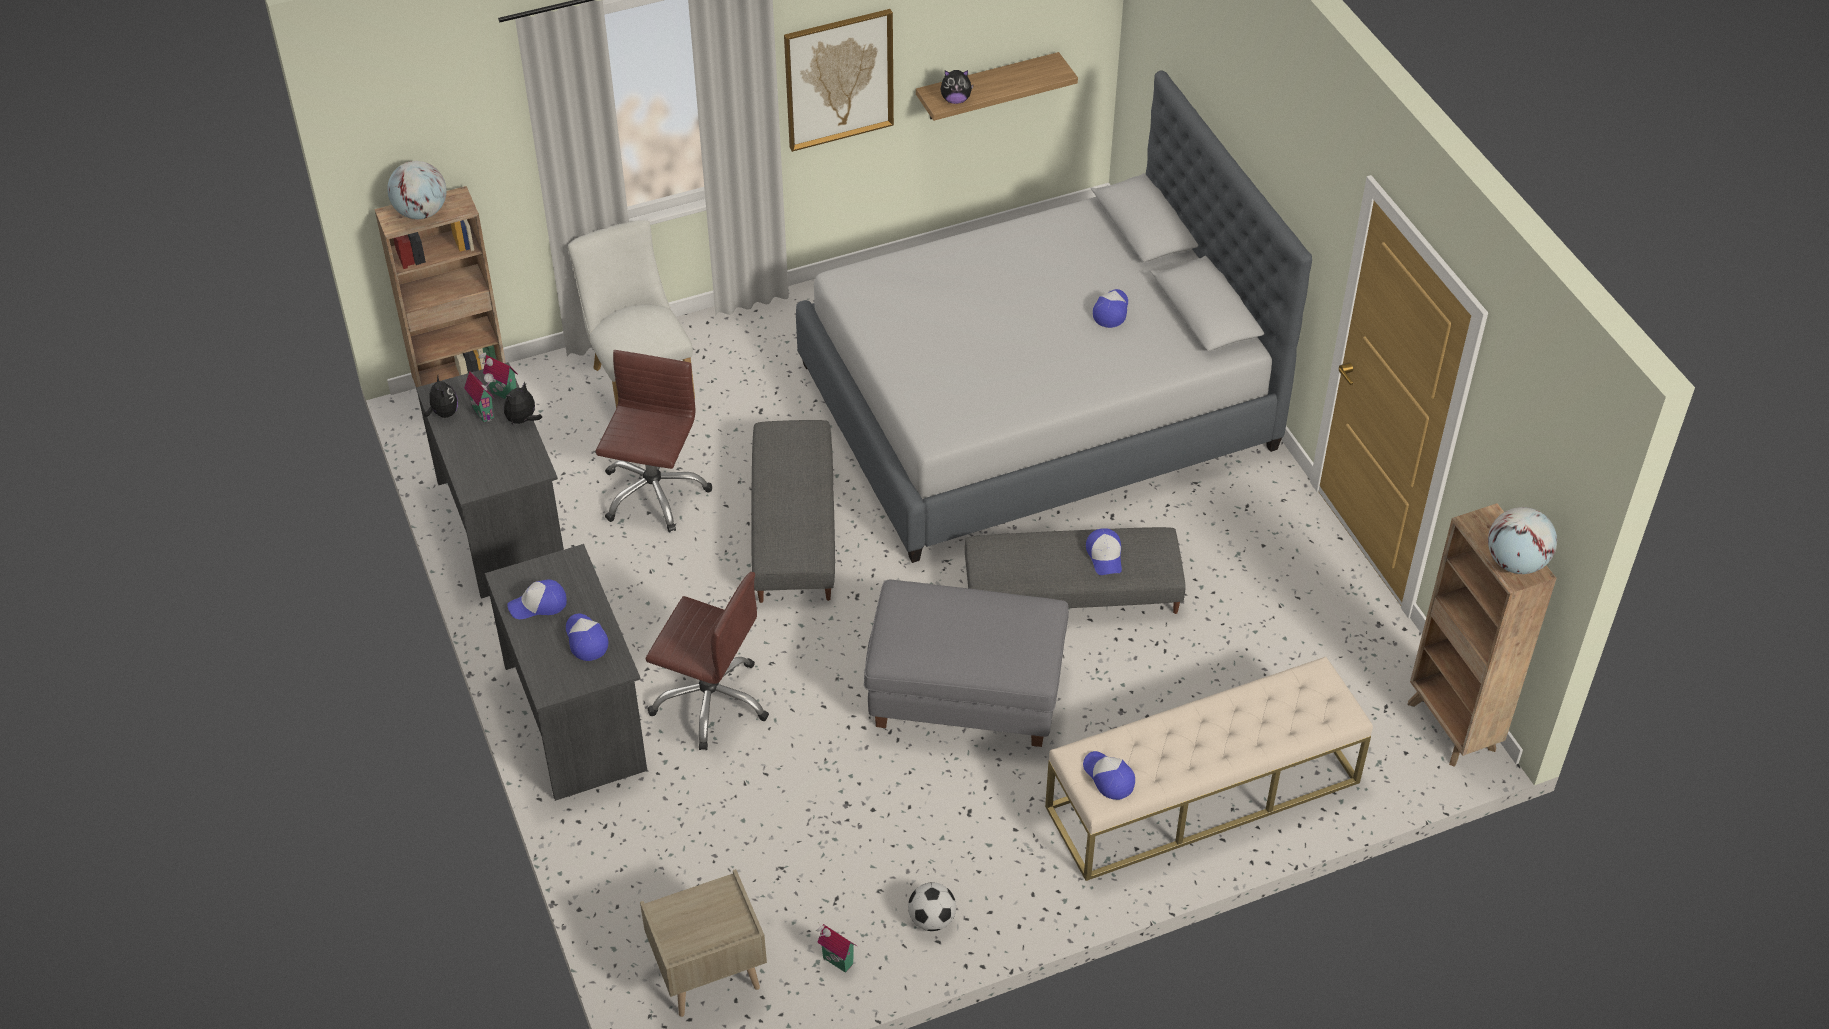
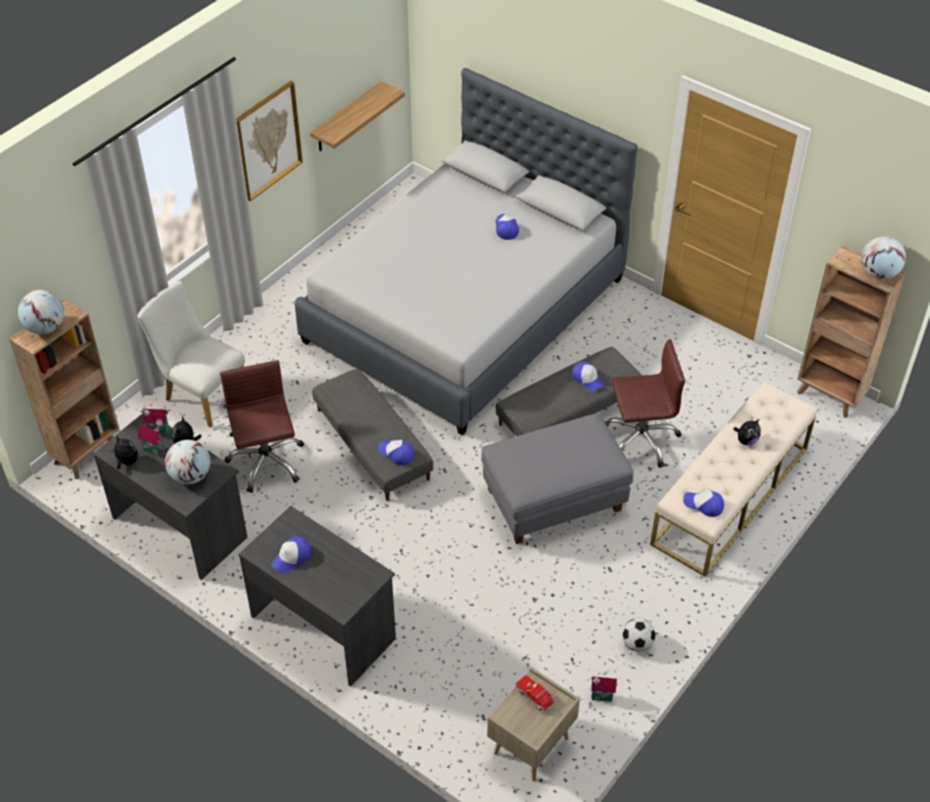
camera: 30 degrees left, 0 degrees up
cap [566,613,608,661] -> cap moved to [378,440,414,465]
brown office chair [646,572,769,750] -> brown office chair moved to [604,339,685,468]
plush toy [940,70,974,104] -> plush toy moved to [733,419,761,445]
none -> globe [165,440,210,484]
none -> toy truck [515,675,554,712]

